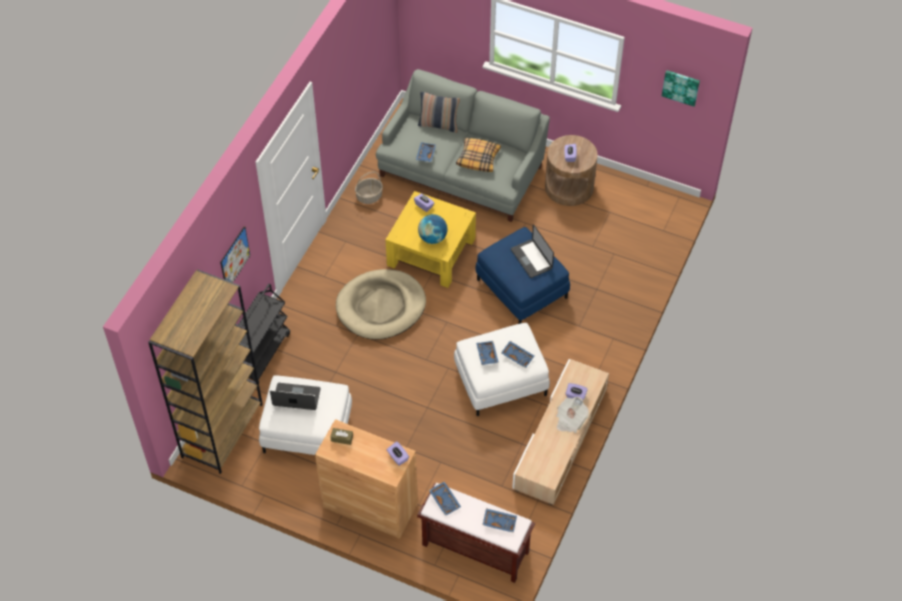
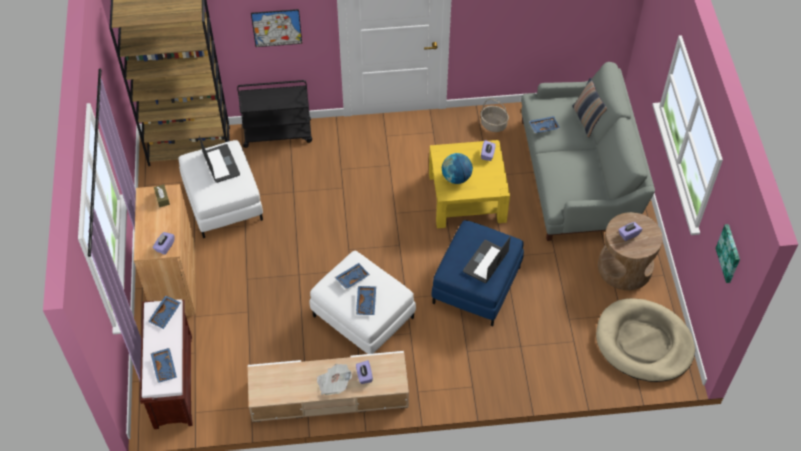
camera: 60 degrees right, 0 degrees up
beige dog bed [336,269,426,339] -> beige dog bed moved to [596,298,695,382]
pillow [456,138,501,172] -> none

